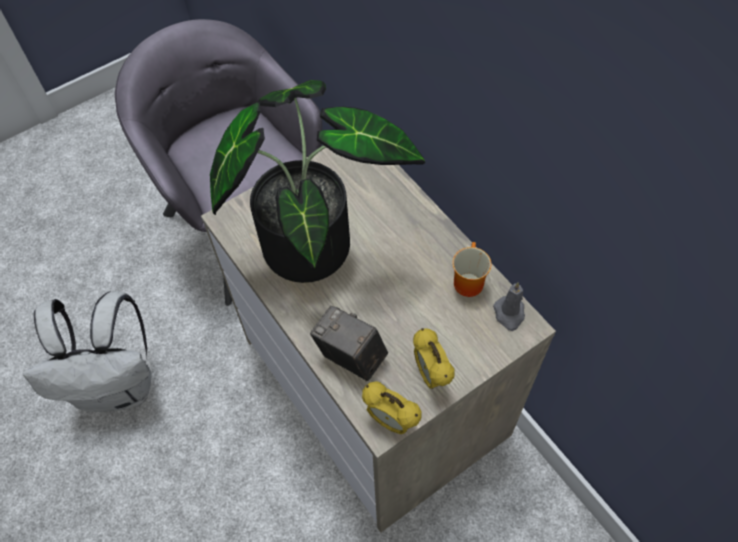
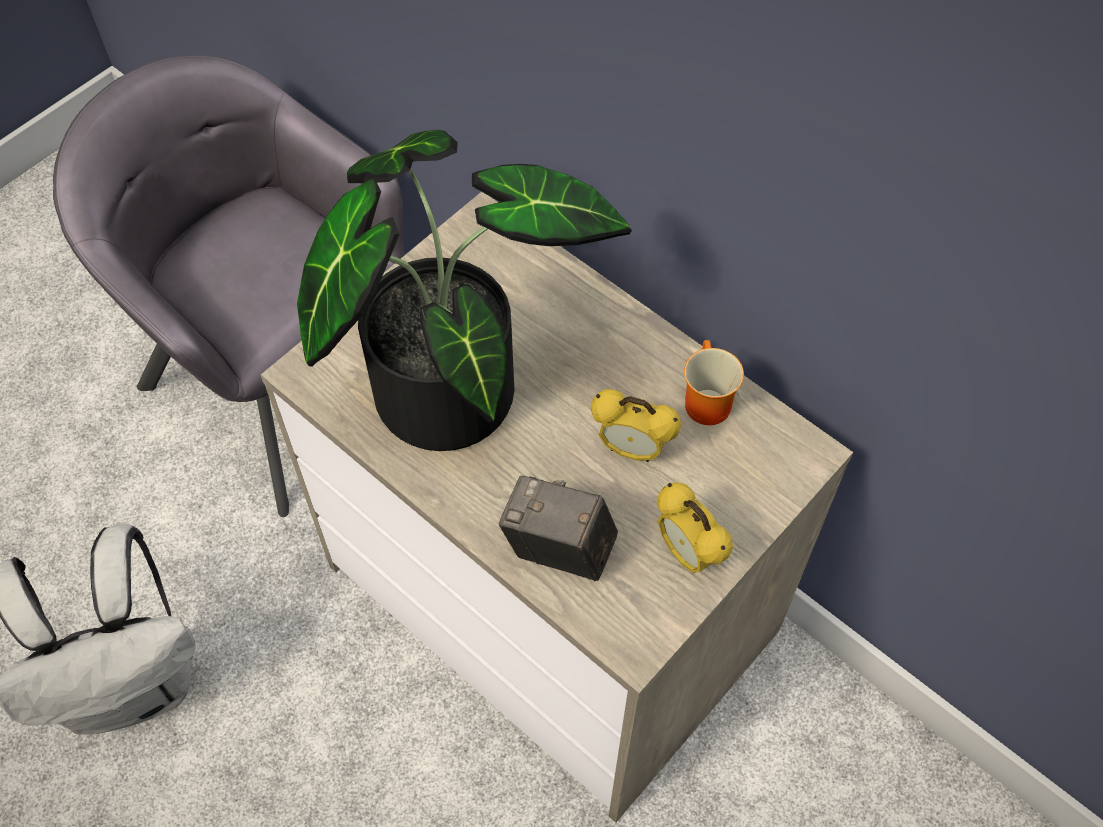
camera: 15 degrees left, 0 degrees up
alarm clock [362,381,422,434] -> alarm clock moved to [591,389,681,462]
grey candle [493,282,525,331] -> none

